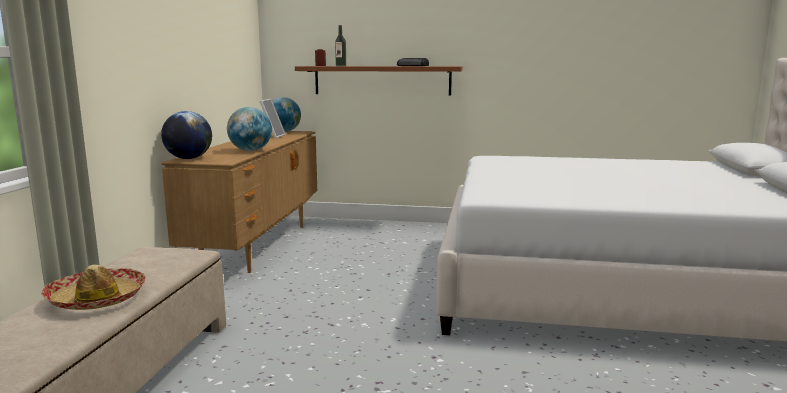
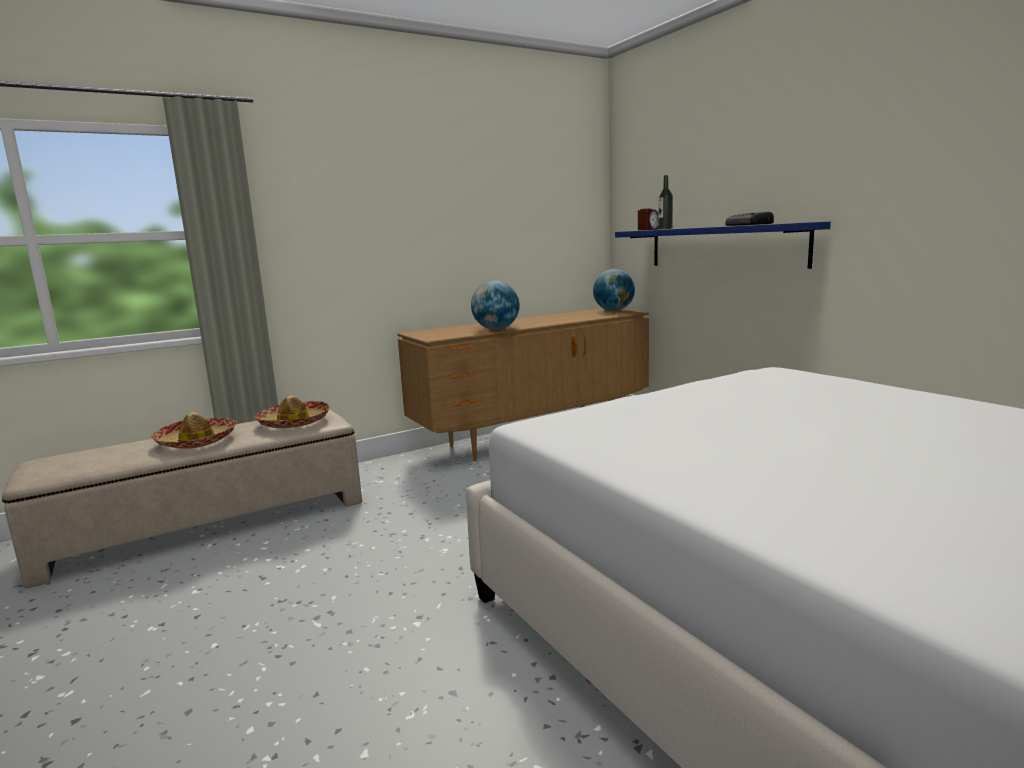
camera: 50 degrees right, 0 degrees up
globe [161,111,212,159] -> none
picture frame [260,99,285,138] -> none
brown shelf [295,66,463,95] -> blue shelf [615,222,831,269]
none -> hat [255,395,330,428]

